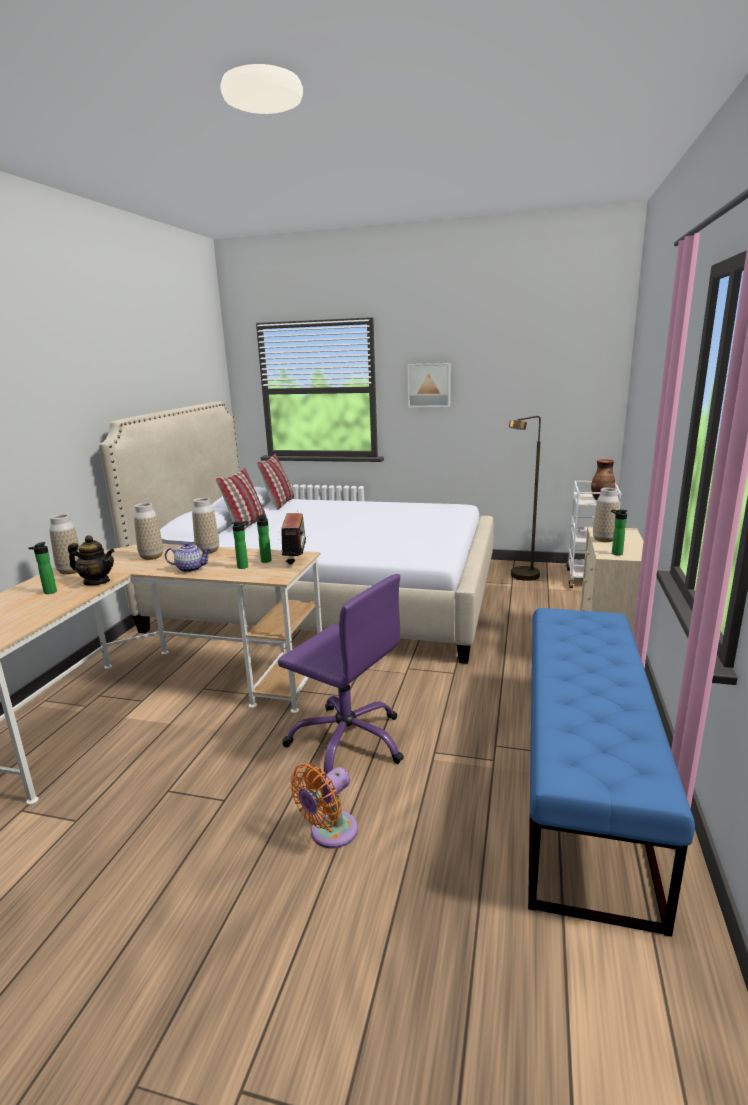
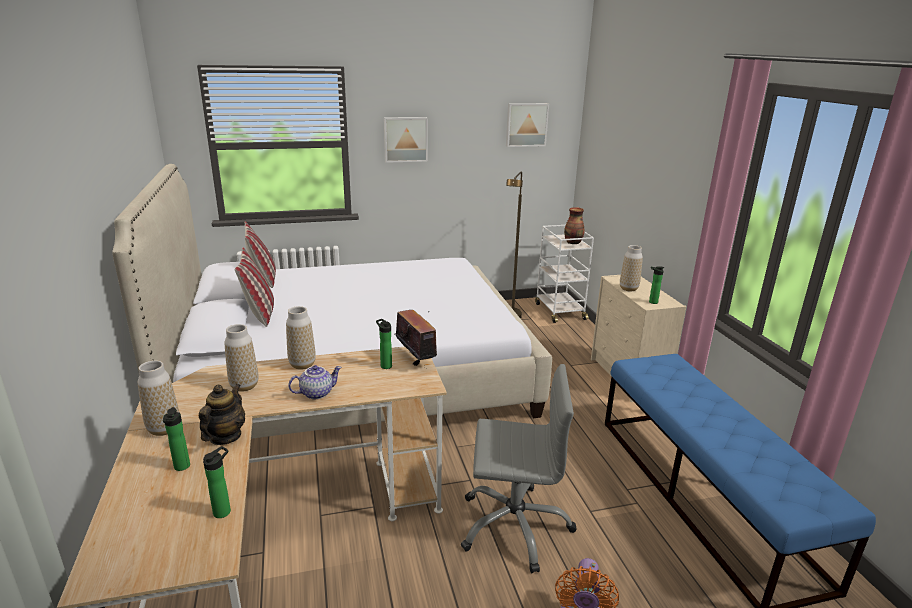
camera: 30 degrees left, 5 degrees up
teapot [68,535,115,585] -> teapot turned 60 degrees counterclockwise [199,384,245,445]
bottle [232,521,248,569] -> bottle moved to [203,446,231,518]
purple office chair [278,574,404,776] -> grey office chair [461,364,577,573]
none -> picture [506,103,549,147]

